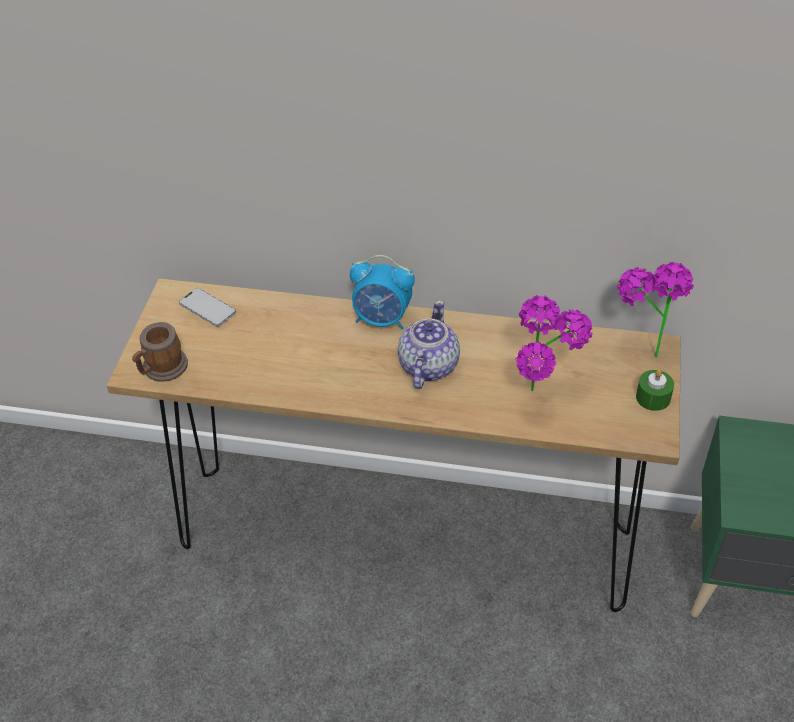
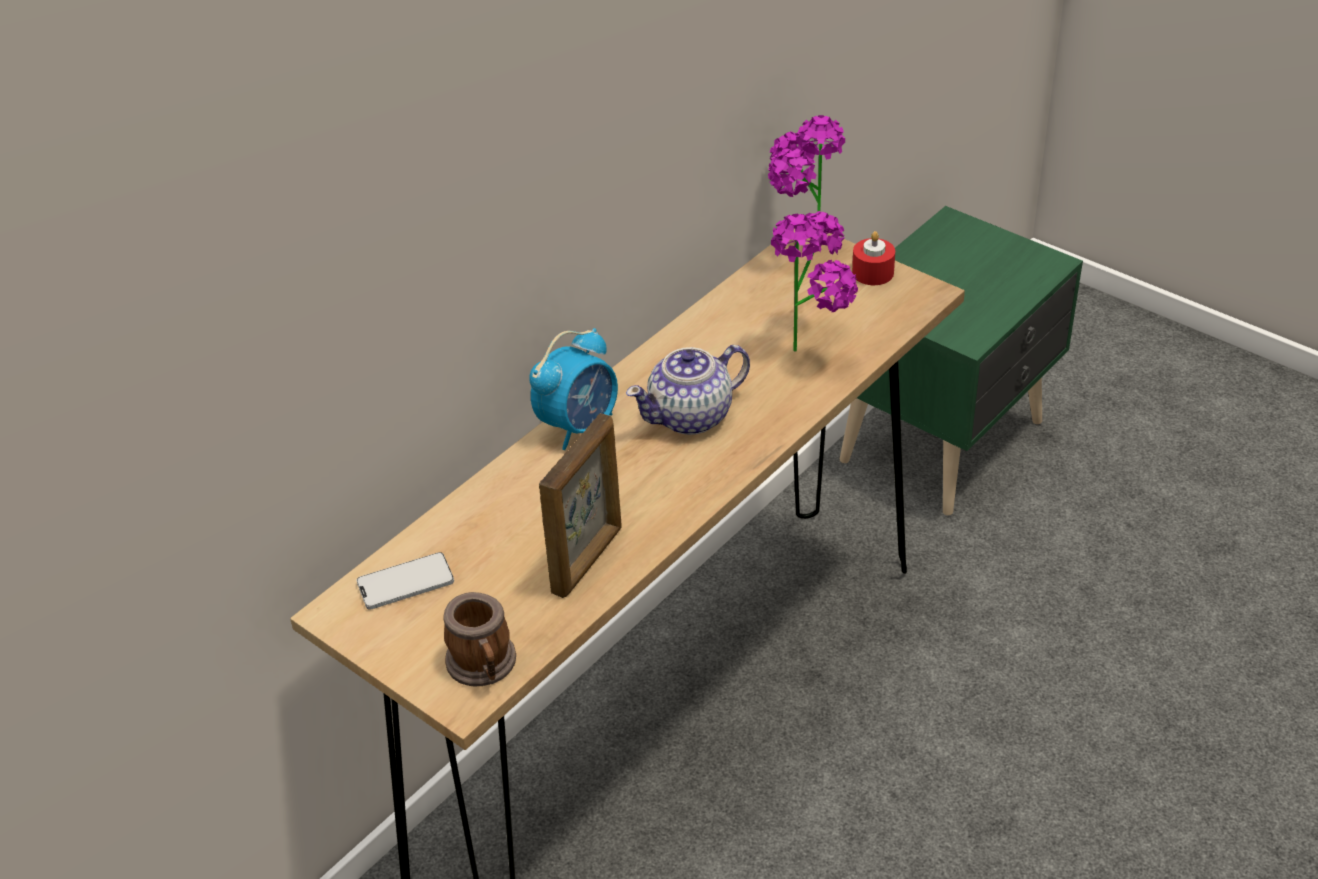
camera: 60 degrees left, 5 degrees down
teapot [398,300,460,389] -> teapot turned 75 degrees counterclockwise [626,345,750,435]
green candle [636,369,674,411] -> red candle [852,231,895,285]
none -> picture frame [539,413,622,598]

